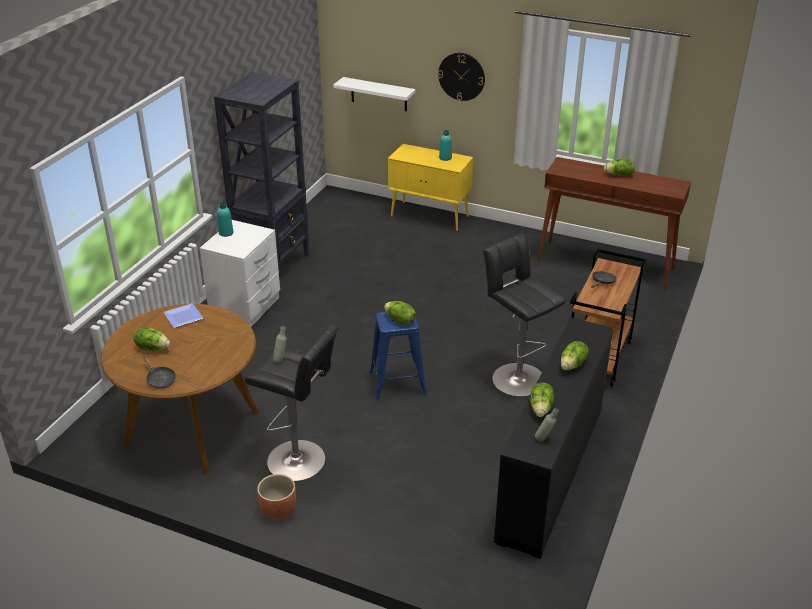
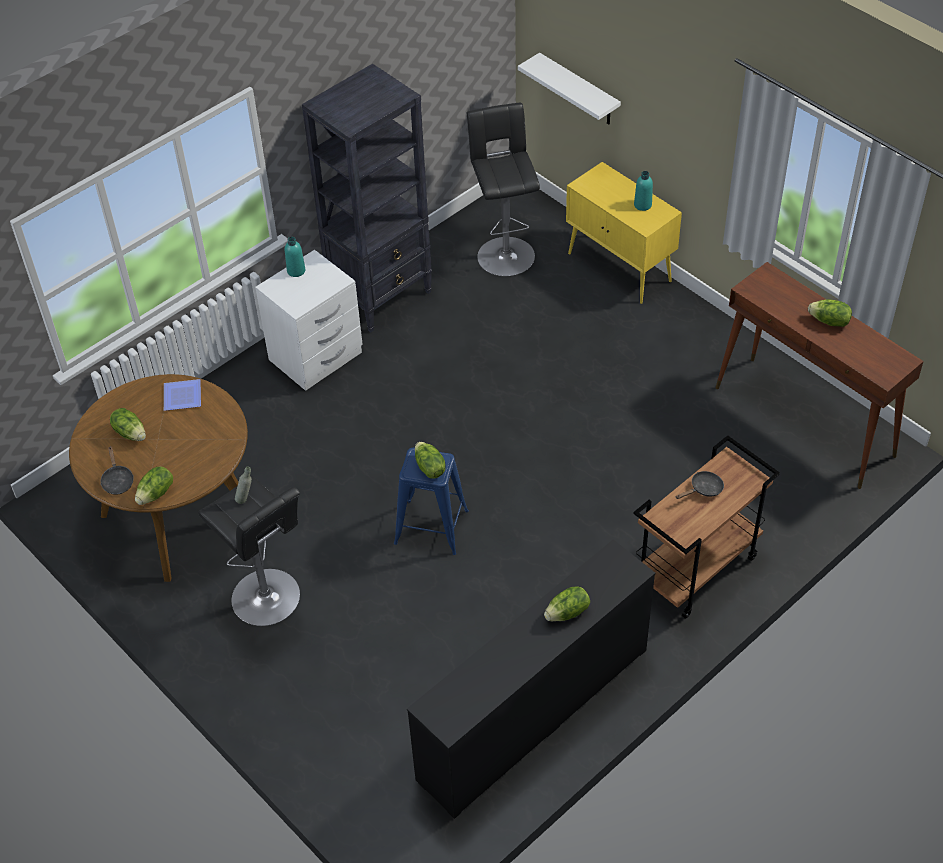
camera: 25 degrees right, 15 degrees up
brown planter [257,474,296,520] -> none
wall clock [438,53,485,101] -> none
black stool [483,233,565,397] -> black stool moved to [467,103,540,276]
lettuce [530,383,554,417] -> lettuce moved to [135,467,173,505]
grey bottle [535,408,559,442] -> none

